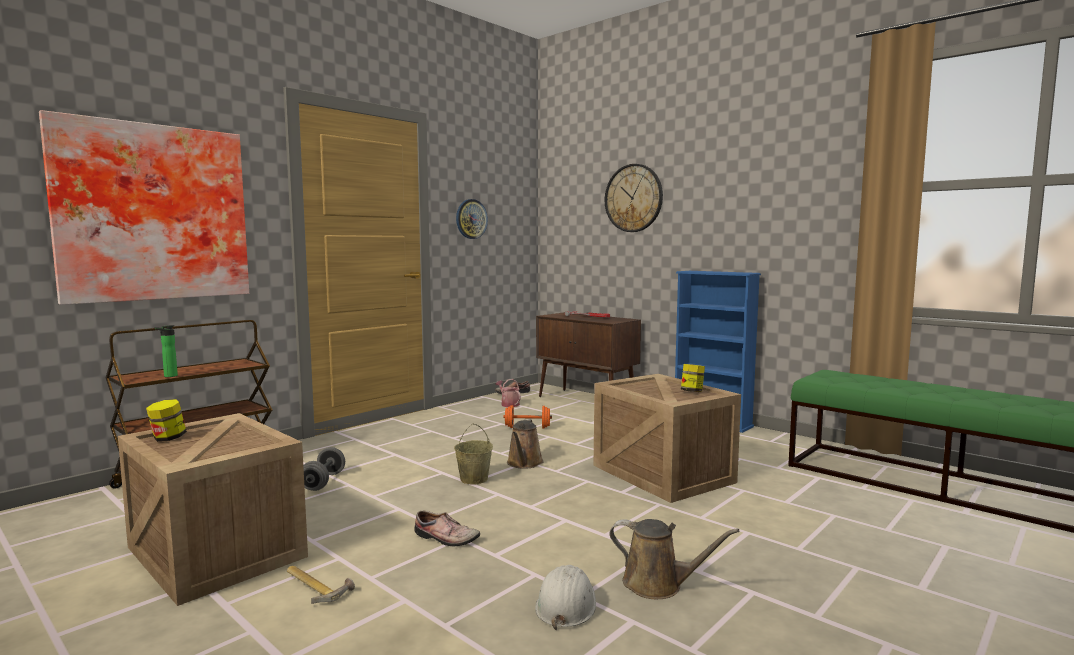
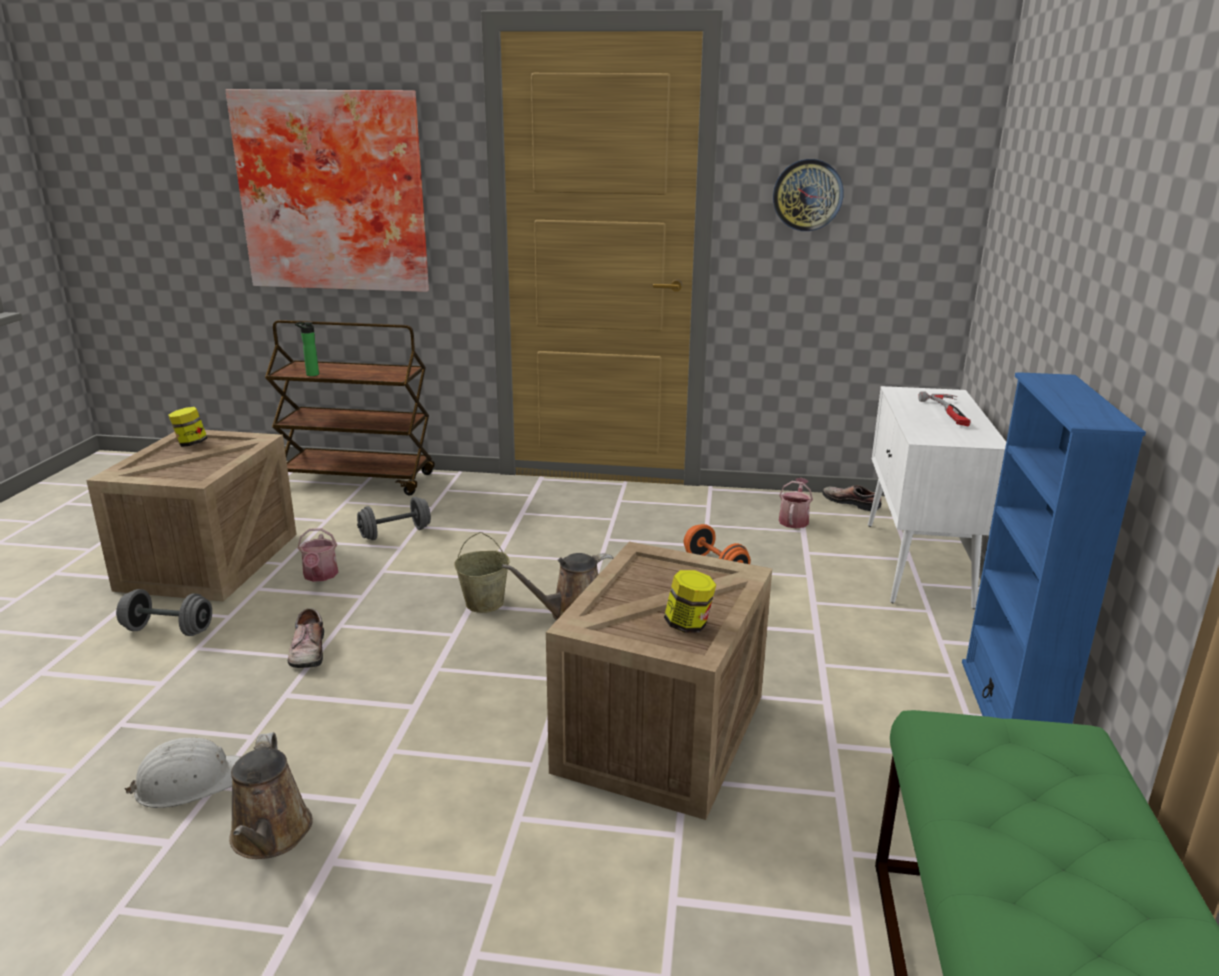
camera: 55 degrees right, 15 degrees up
hammer [287,566,355,604] -> grey dumbbell [116,589,212,636]
brown cabinet [536,312,641,397] -> white cabinet [868,386,1006,609]
wall clock [605,164,663,232] -> none
none -> watering can [298,528,338,582]

